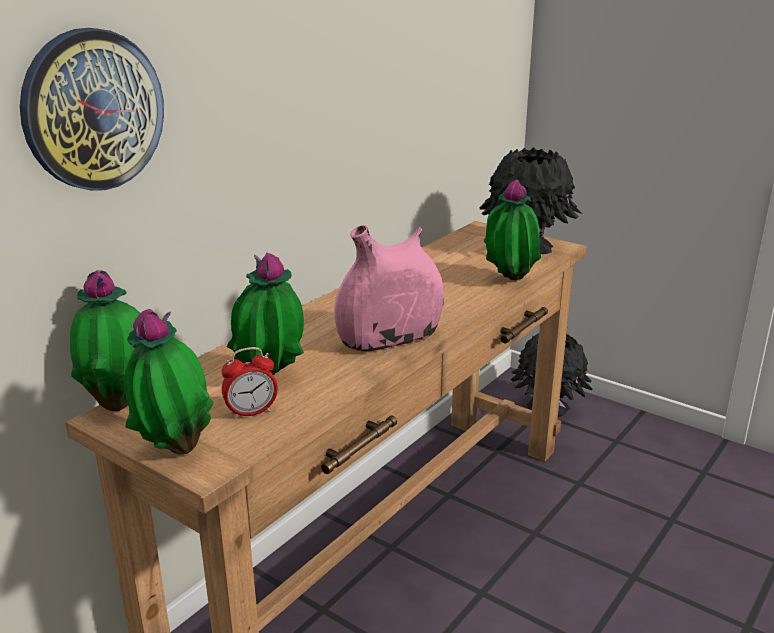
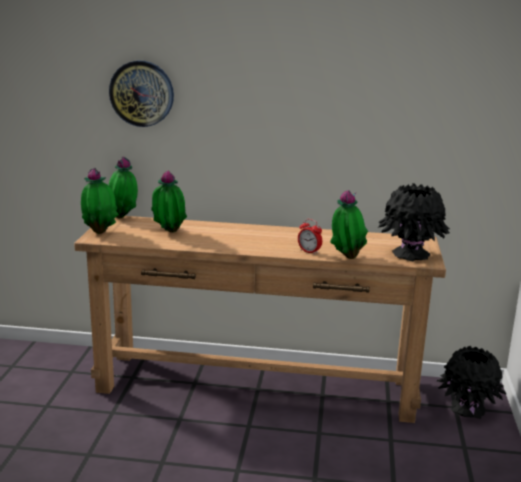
camera: 60 degrees right, 5 degrees down
alarm clock [221,347,278,419] -> alarm clock moved to [298,219,322,255]
pink vase [334,225,444,351] -> none

